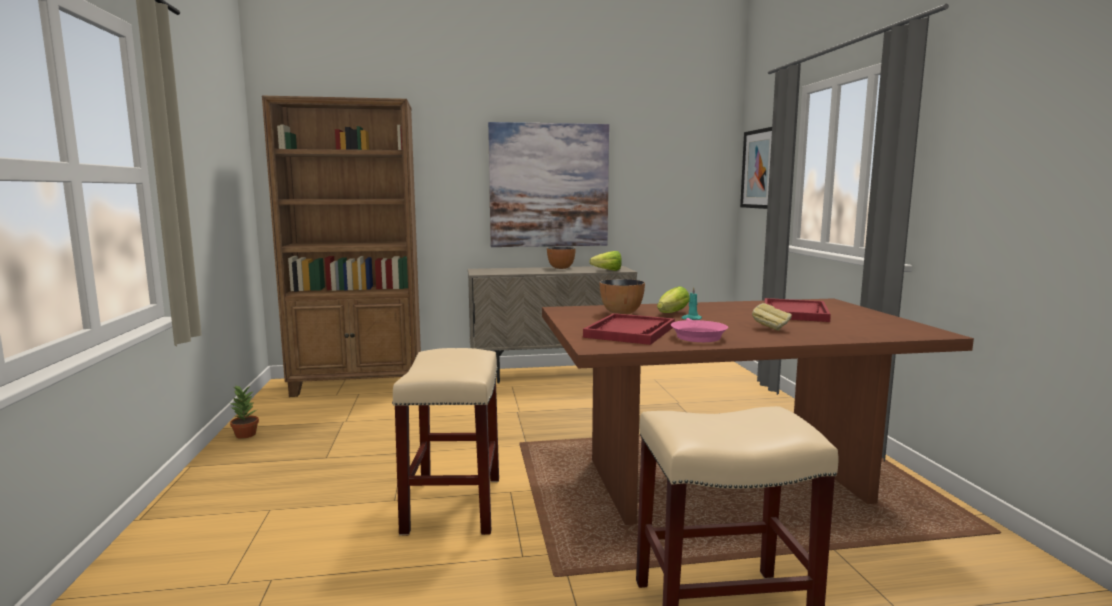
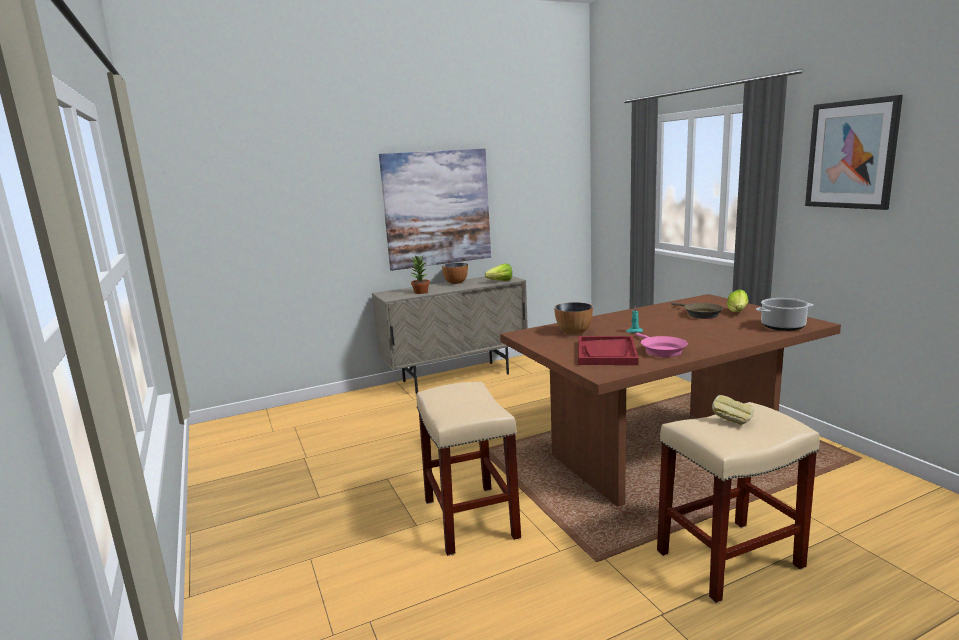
camera: 15 degrees left, 5 degrees up
potted plant [230,386,259,439] -> potted plant moved to [411,255,430,294]
brown bookcase [262,96,421,397] -> none
lettuce [657,286,690,313] -> lettuce moved to [727,289,748,312]
picture [740,127,772,209] -> picture moved to [805,95,903,210]
bread [752,303,792,331] -> bread moved to [712,395,754,425]
red tray [764,298,831,322] -> brown frying pan [671,302,724,319]
none -> cooking pot [756,298,813,331]

